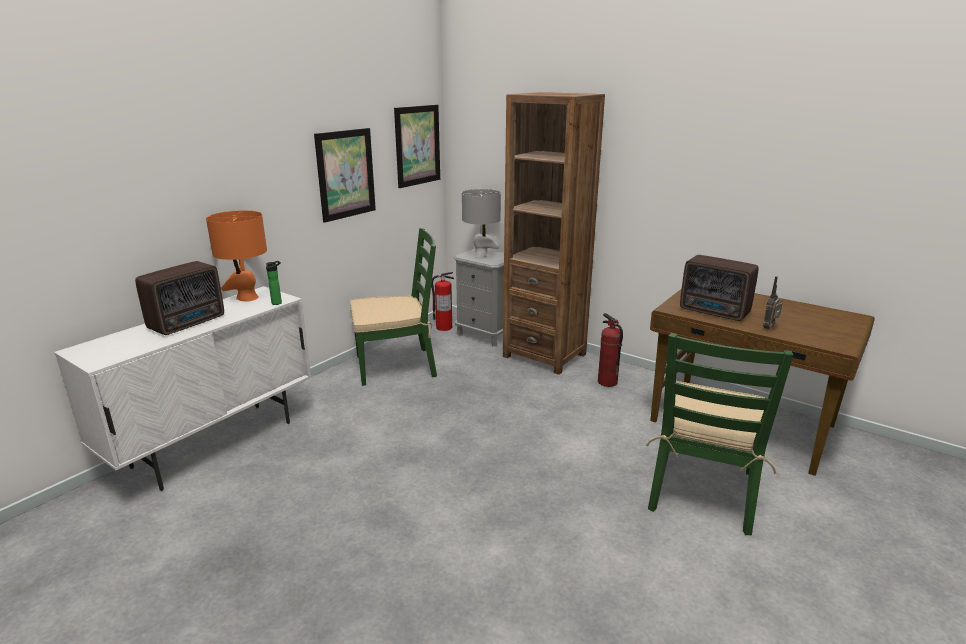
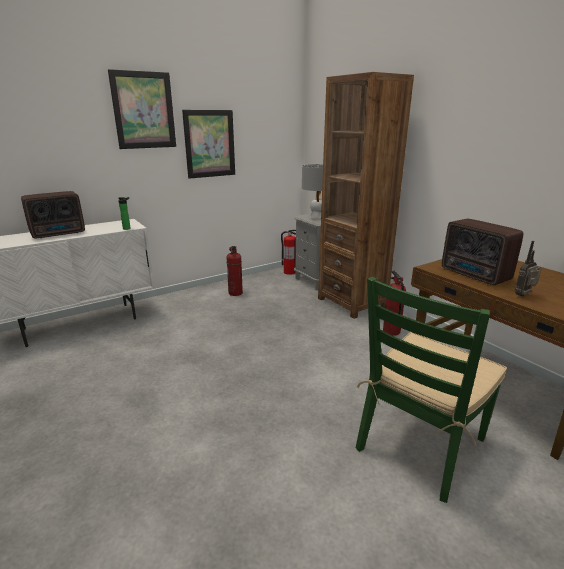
camera: 20 degrees right, 0 degrees up
orange table lamp [206,210,267,302] -> none
green chair [350,228,437,386] -> fire extinguisher [227,246,243,296]
picture [394,105,440,188] -> picture moved to [108,69,176,149]

